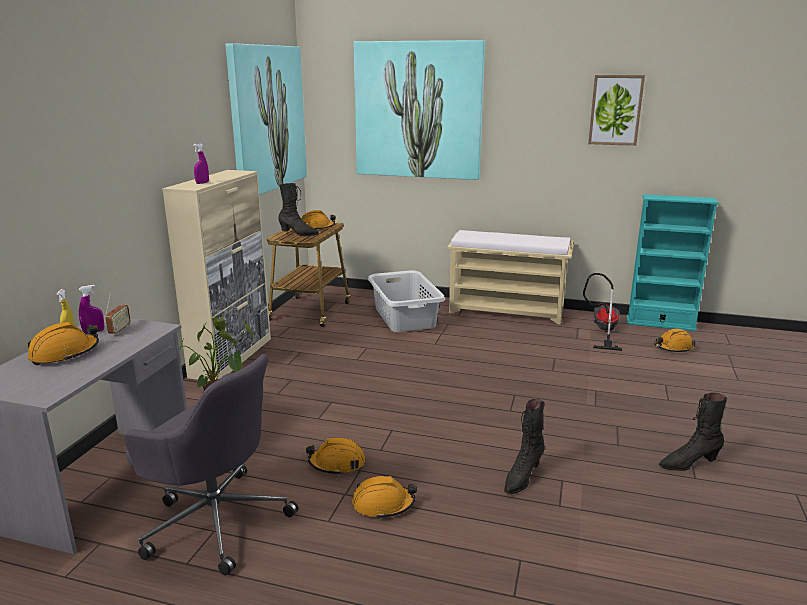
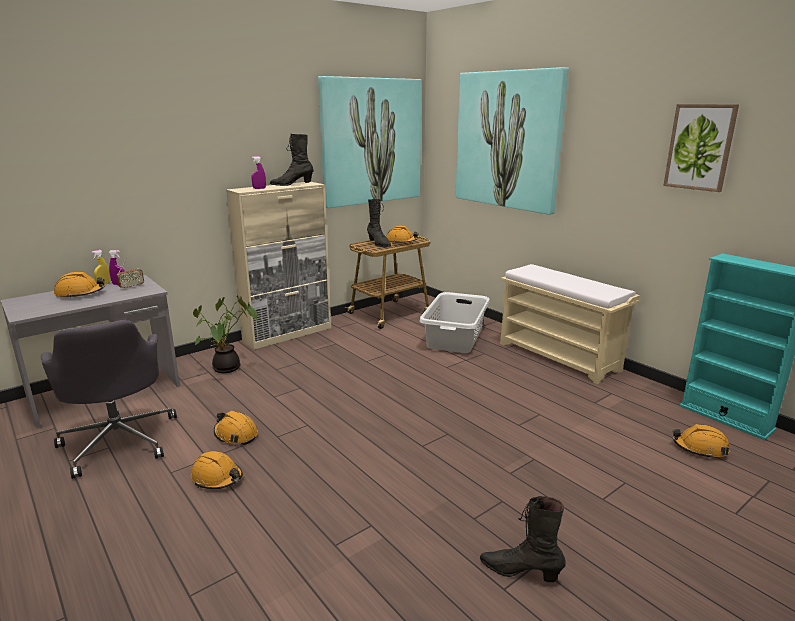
camera: 35 degrees right, 0 degrees up
black boot [504,399,545,494] -> black boot moved to [270,134,314,186]
vacuum cleaner [583,273,622,351] -> none

